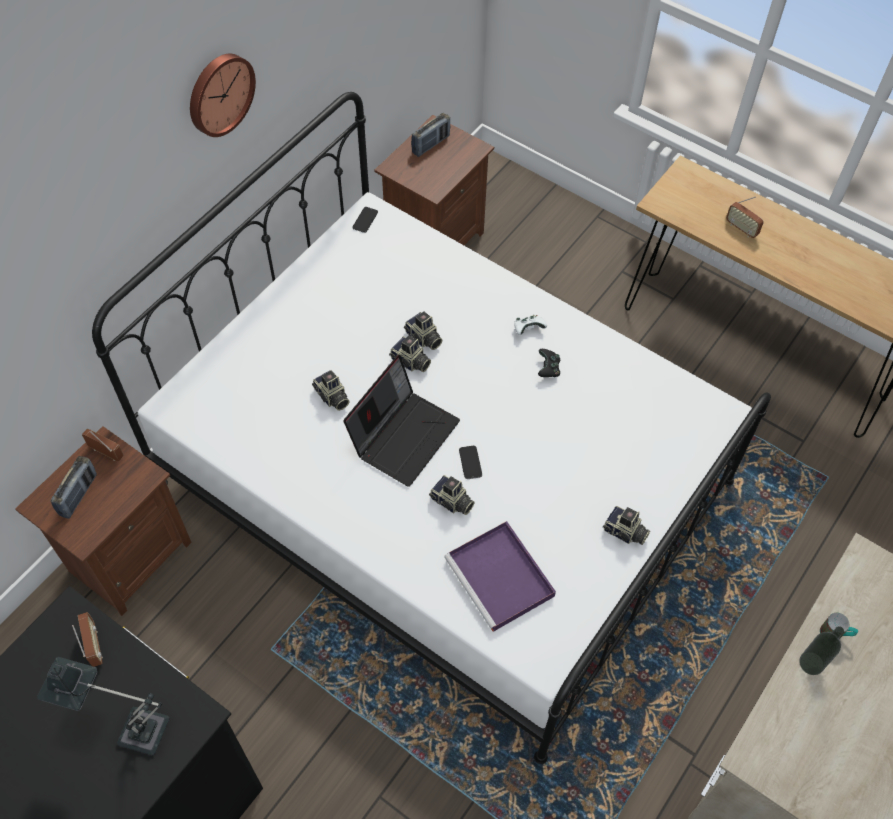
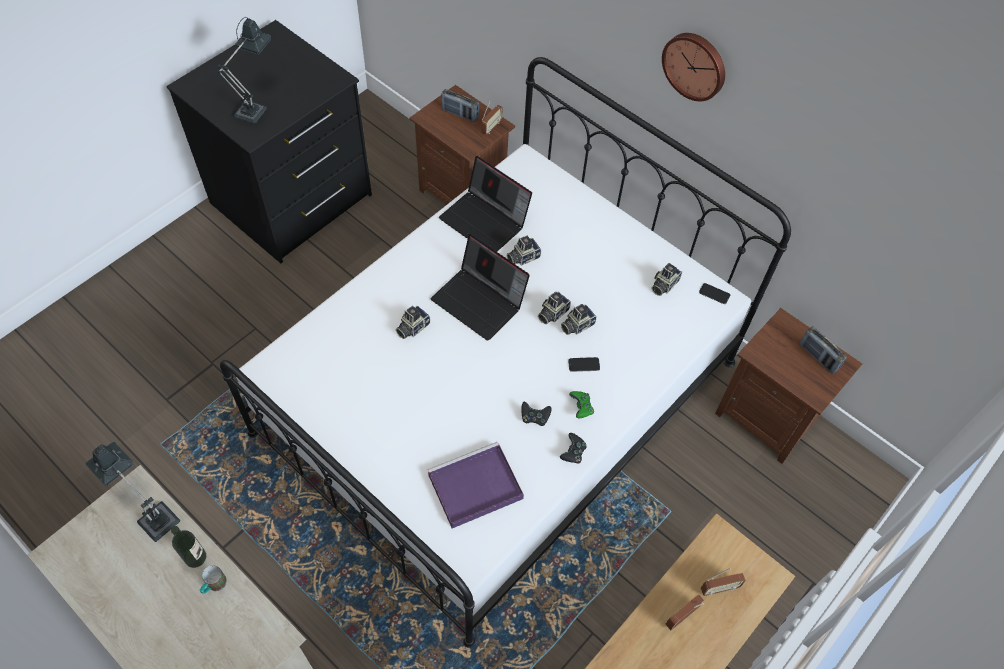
camera: 95 degrees right, 0 degrees up
radio [72,612,103,667] -> radio moved to [701,568,746,596]
purple tray [444,521,556,632] -> purple tray moved to [427,442,524,528]
phone [459,446,482,479] -> phone moved to [568,357,600,372]
white game controller [514,315,547,335] -> green game controller [569,391,594,418]
camera [603,506,650,545] -> camera moved to [651,263,682,296]
none -> table lamp [86,442,180,542]
none -> laptop [439,156,532,252]
none -> black game controller [560,433,587,463]

